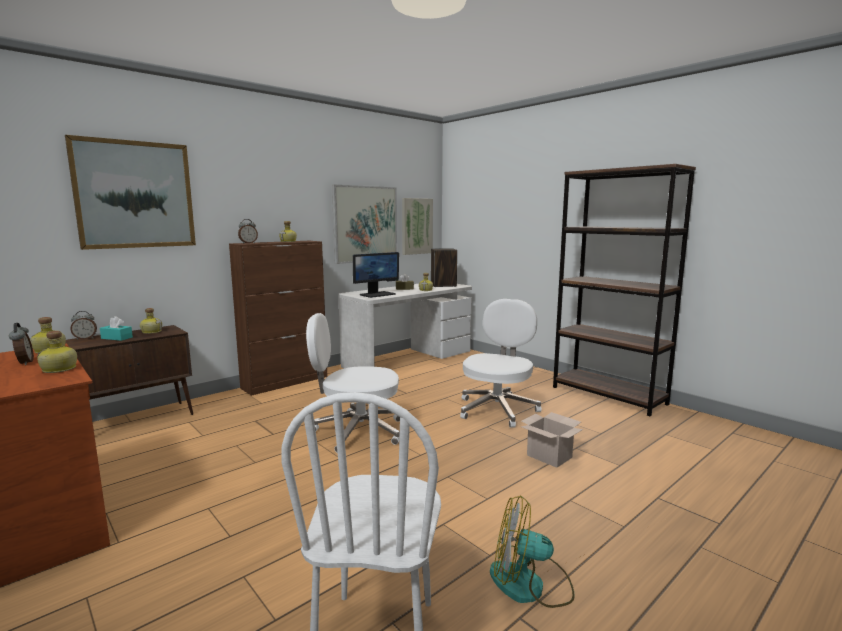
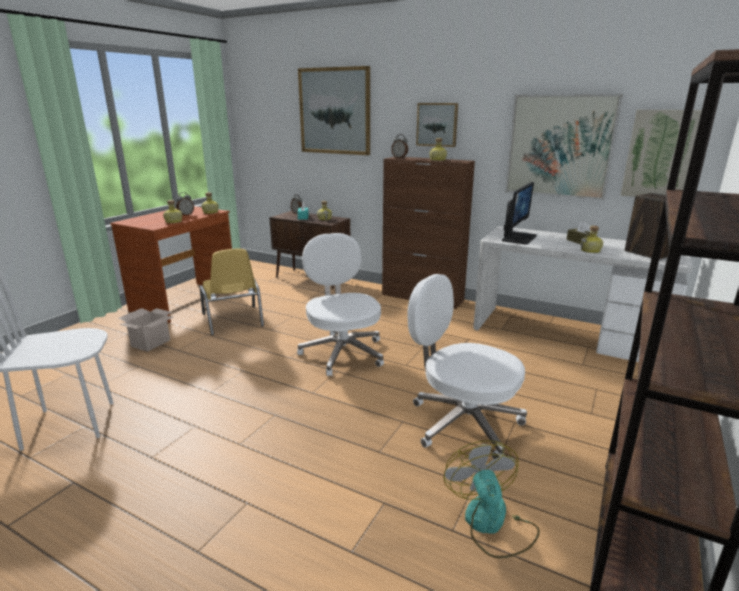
camera: 70 degrees right, 10 degrees up
monitor [353,252,399,298] -> monitor turned 90 degrees counterclockwise [502,182,537,245]
white office chair [460,299,541,428] -> white office chair turned 150 degrees counterclockwise [407,274,527,459]
fan [490,495,575,608] -> fan moved to [444,440,540,558]
cardboard box [521,412,583,468] -> cardboard box moved to [118,308,173,352]
none -> yellow chair [199,248,264,335]
none -> picture [416,103,458,147]

